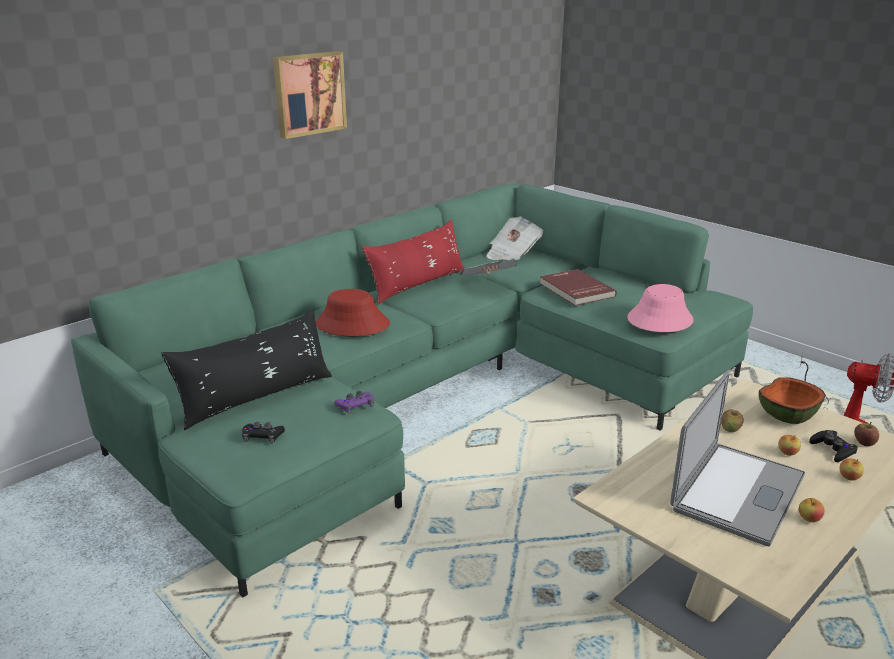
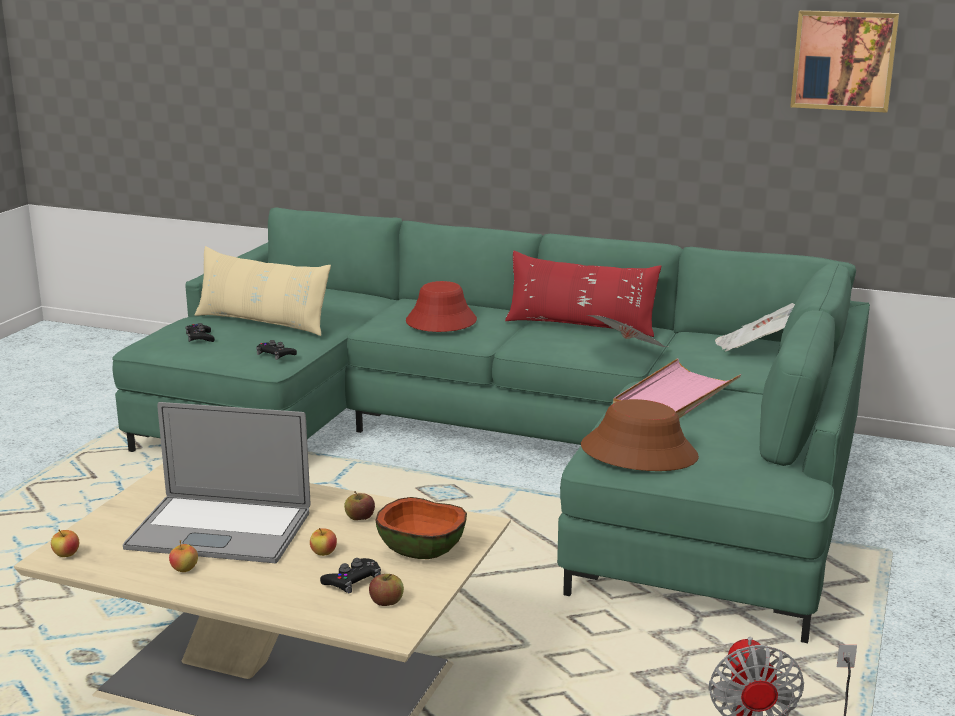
camera: 65 degrees right, 5 degrees down
black pillow [161,309,332,430] -> beige pillow [195,246,331,336]
picture [273,51,347,139] -> picture moved to [790,10,899,113]
purple game controller [335,391,374,414] -> black game controller [256,340,297,360]
red book [539,269,617,306] -> pink tray [613,358,741,419]
pink hat [627,284,694,332] -> brown hat [581,399,699,471]
apple [840,458,864,481] -> apple moved to [51,529,79,557]

